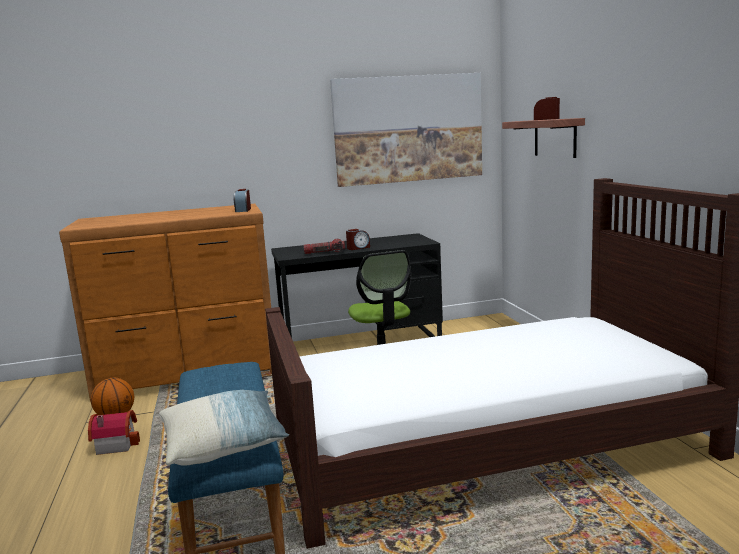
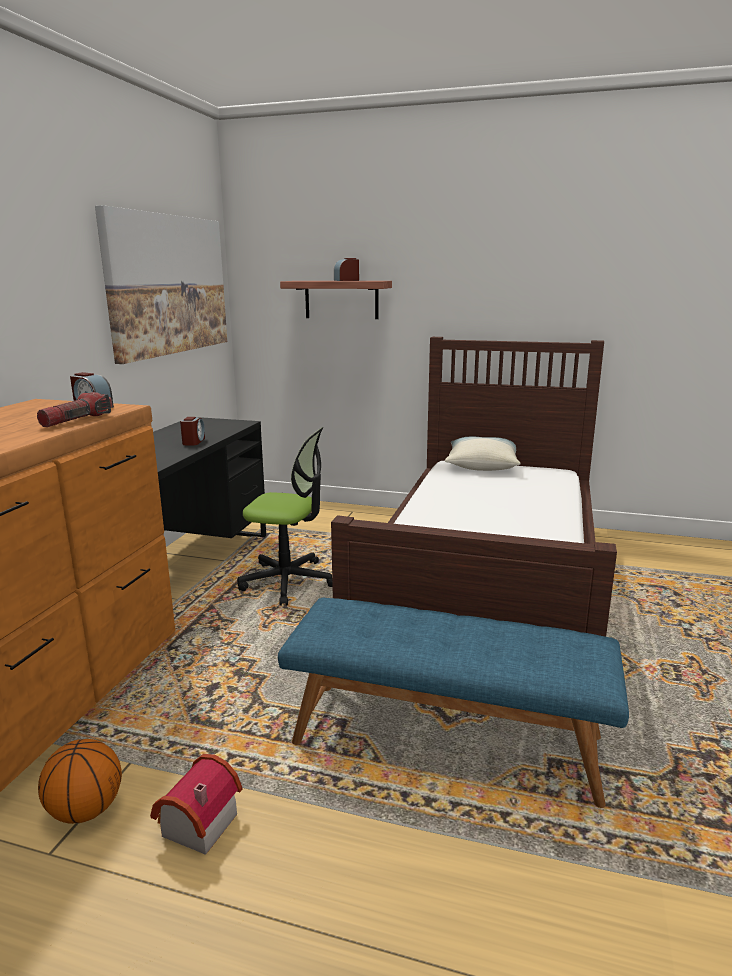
camera: 60 degrees left, 5 degrees up
pillow [159,390,289,466] -> pillow moved to [445,436,521,471]
flashlight [304,239,345,254] -> flashlight moved to [37,392,113,427]

